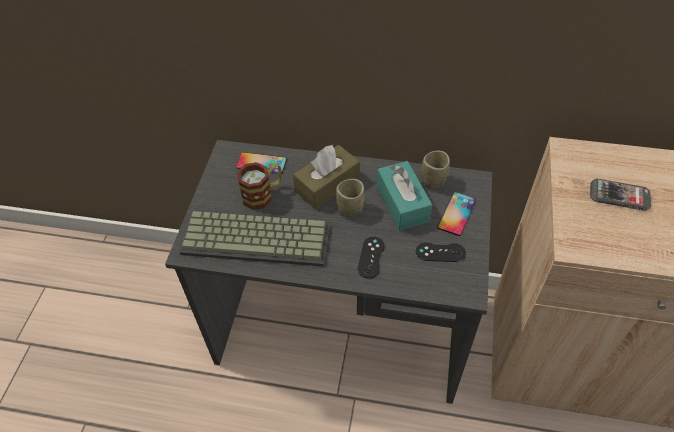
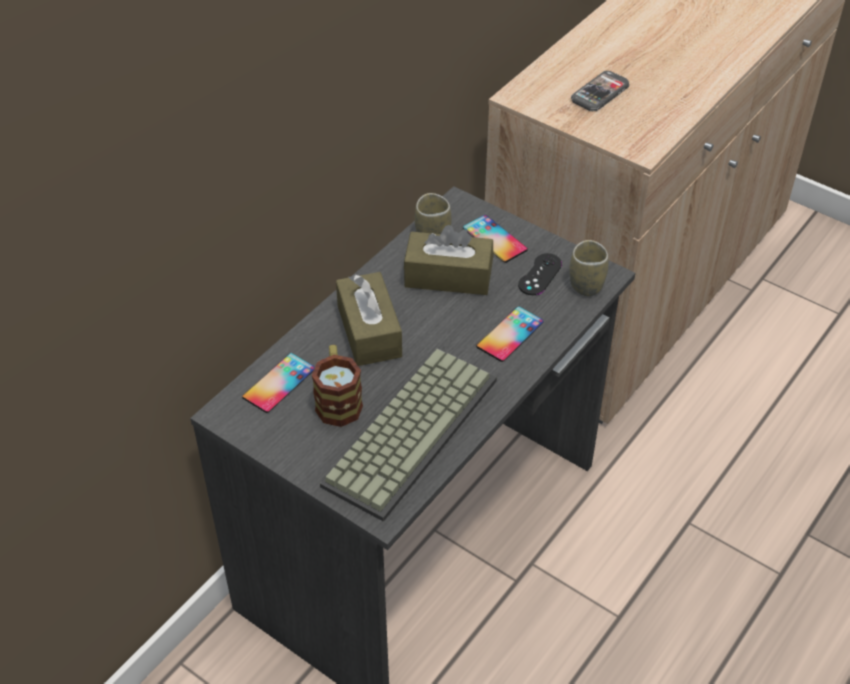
camera: 65 degrees left, 5 degrees down
cup [336,179,364,217] -> cup moved to [570,240,608,296]
black game controller [358,237,385,279] -> phone [476,306,544,362]
turquoise tissue box [377,161,432,231] -> brown tissue box [404,225,493,295]

